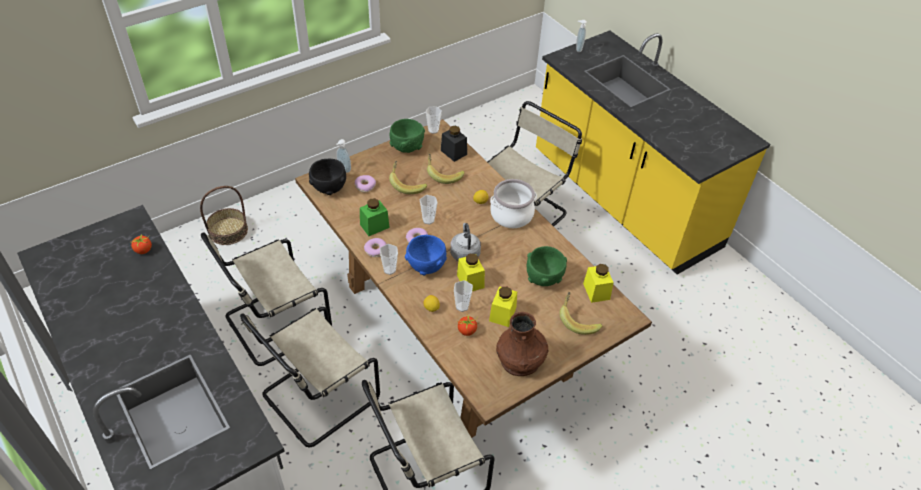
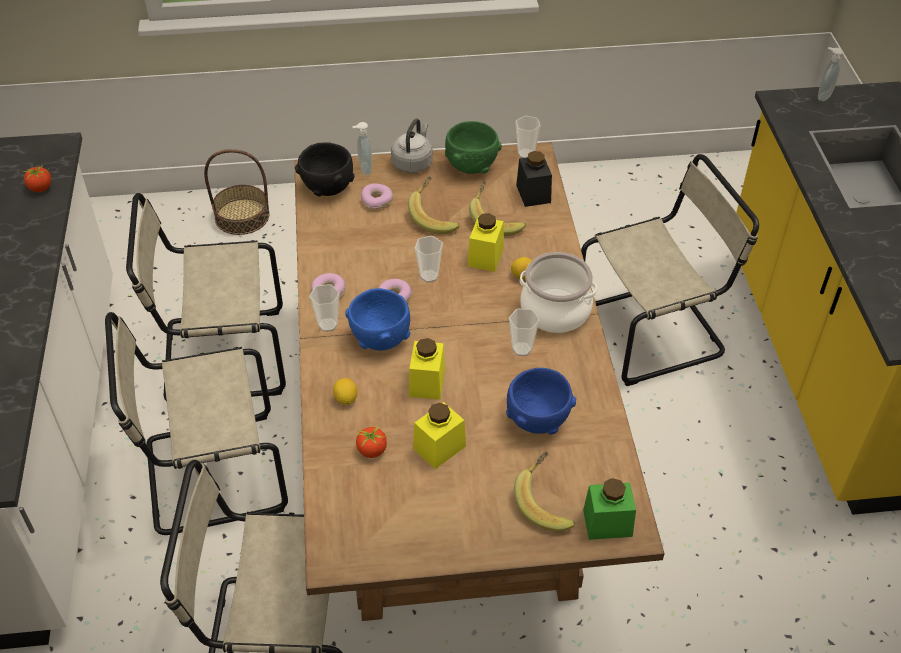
camera: 30 degrees right, 0 degrees up
green jar [360,198,390,236] -> green jar moved to [583,478,636,540]
grey kettle [450,223,481,261] -> grey kettle moved to [391,119,433,173]
cup [454,280,473,312] -> cup moved to [509,308,540,356]
brown vase [496,312,548,376] -> none
green bowl [526,246,567,286] -> blue bowl [506,368,576,435]
yellow jar [583,264,614,303] -> yellow jar moved to [468,213,504,272]

